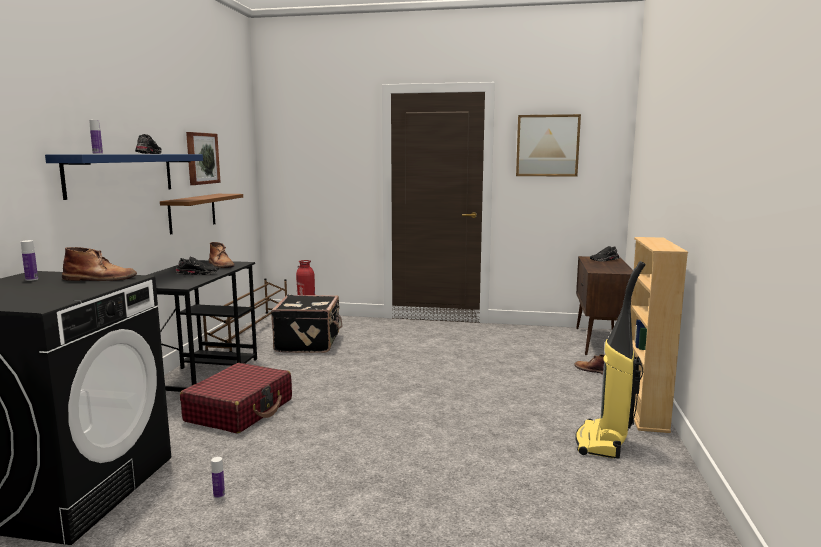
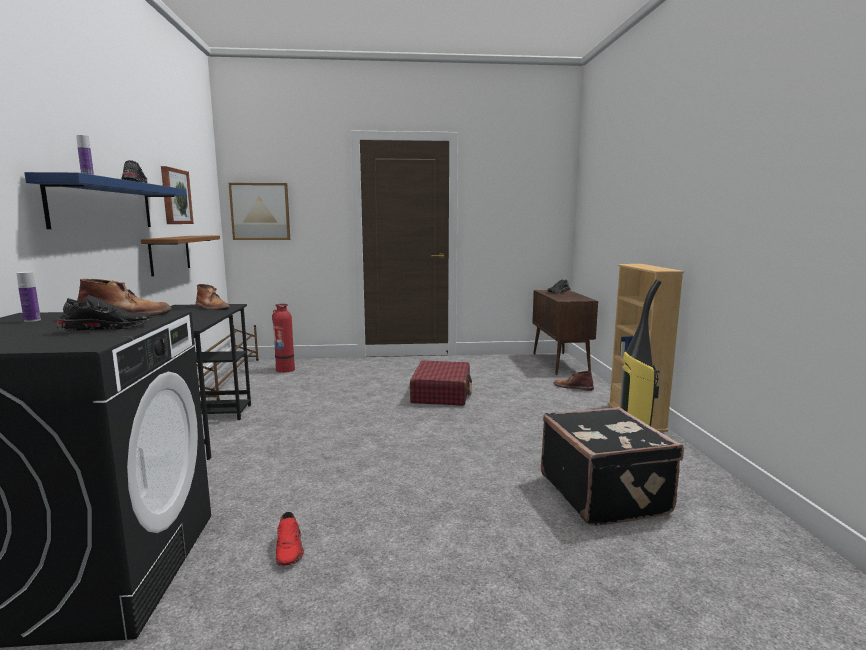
camera: 15 degrees left, 0 degrees up
black shoe [175,256,219,275] -> black shoe moved to [57,295,150,331]
red suitcase [180,363,292,434] -> red suitcase moved to [410,360,472,406]
bottle [211,457,225,499] -> red shoe [276,512,304,566]
black suitcase [271,295,342,353] -> black suitcase moved to [541,407,684,526]
picture [516,114,581,177] -> picture moved to [229,183,290,240]

